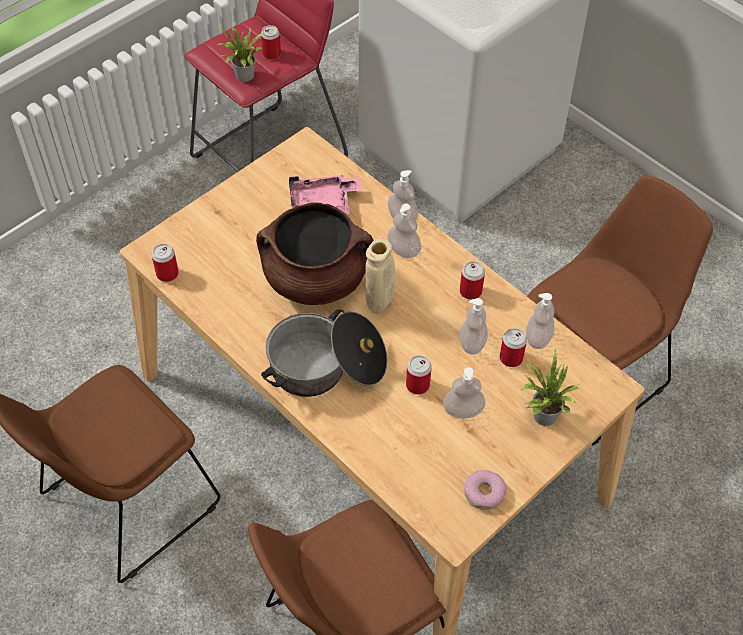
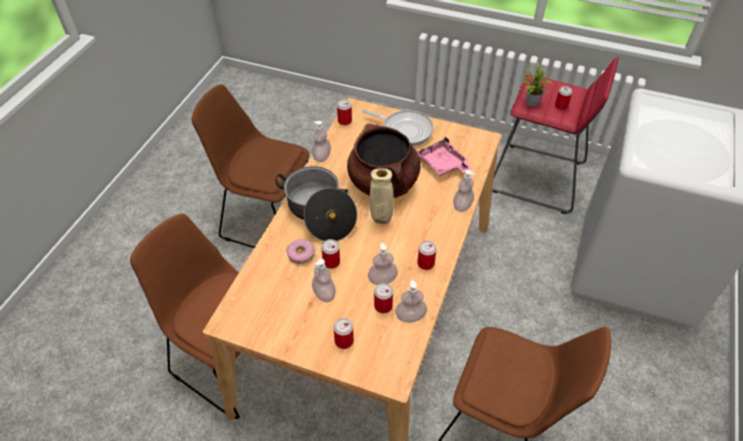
camera: 65 degrees right, 5 degrees down
soap dispenser [387,204,421,258] -> soap dispenser moved to [312,121,331,162]
donut [464,470,506,510] -> donut moved to [286,239,315,264]
potted plant [521,348,581,426] -> can [334,318,354,349]
none -> frying pan [362,109,434,146]

